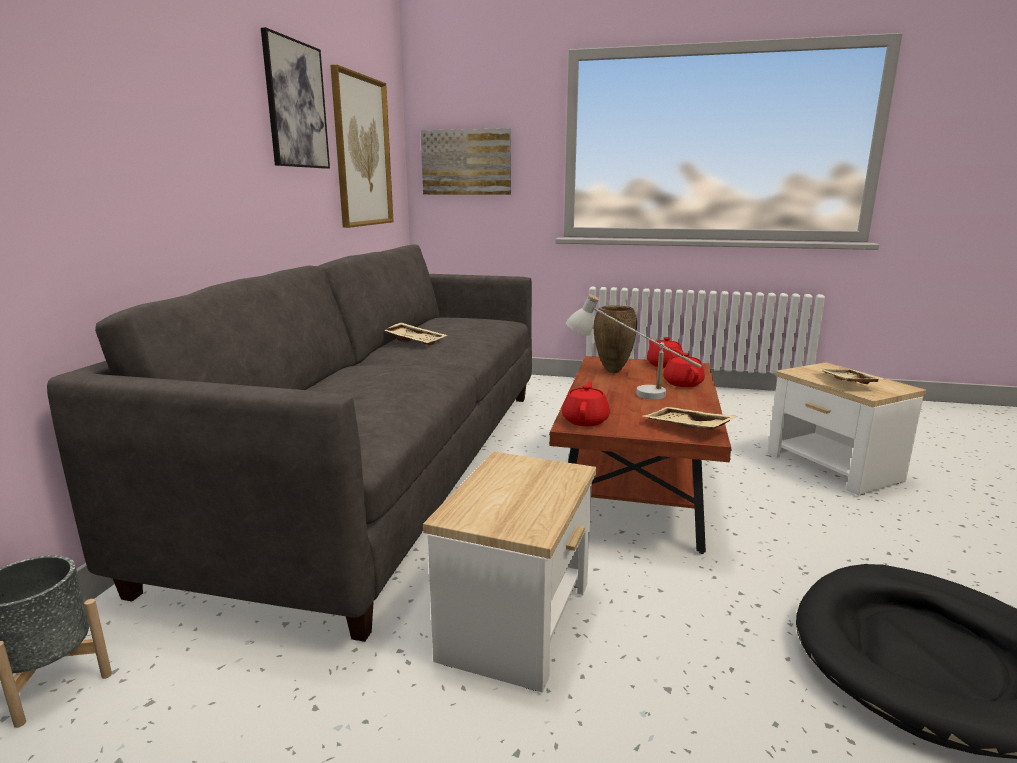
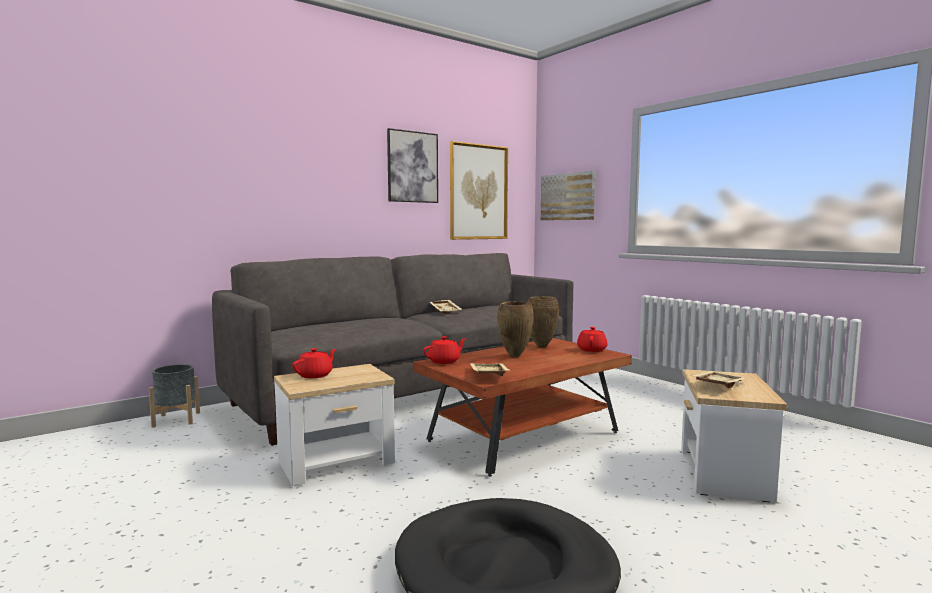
camera: 40 degrees right, 10 degrees down
white table lamp [566,294,702,399] -> brown vase [497,301,534,357]
red teapot [663,352,705,387] -> red teapot moved to [292,348,336,378]

